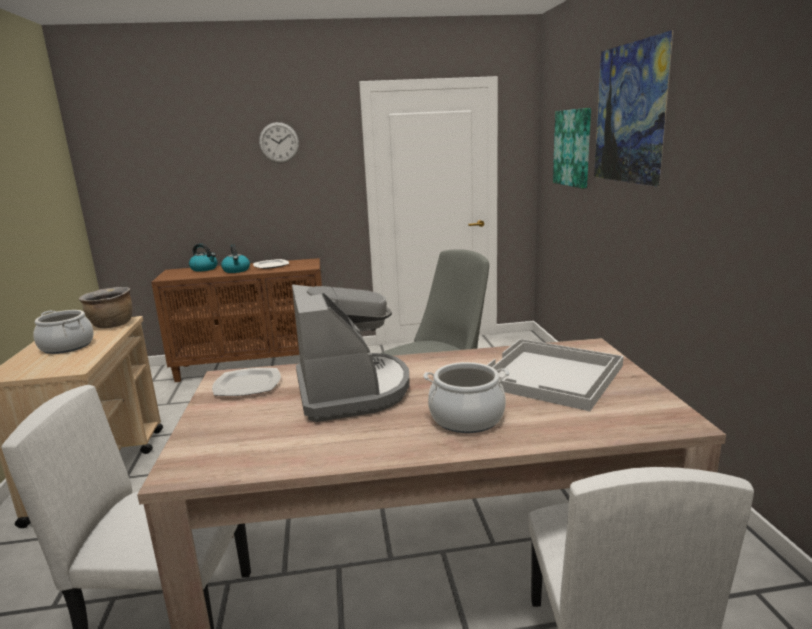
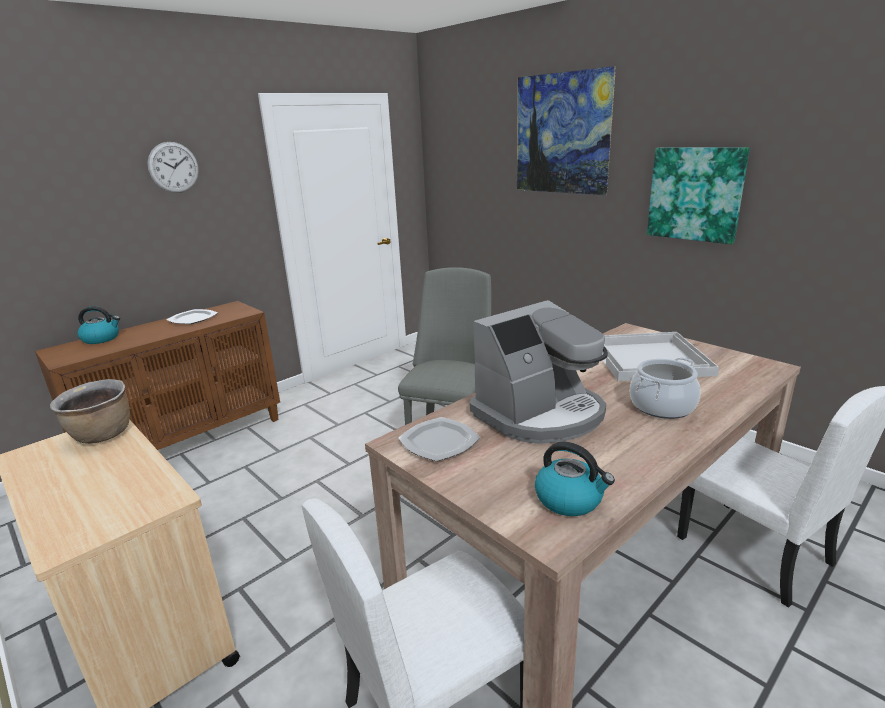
camera: 35 degrees left, 5 degrees up
cooking pot [33,310,94,354] -> none
kettle [221,244,250,273] -> kettle moved to [535,442,615,516]
coffee machine [292,285,410,422] -> coffee machine turned 105 degrees clockwise [470,300,608,444]
picture [553,108,591,189] -> picture moved to [647,147,750,244]

